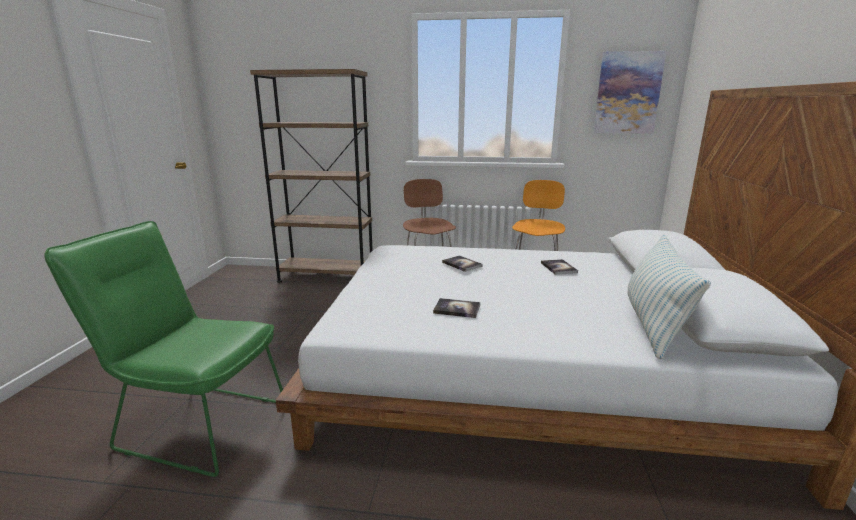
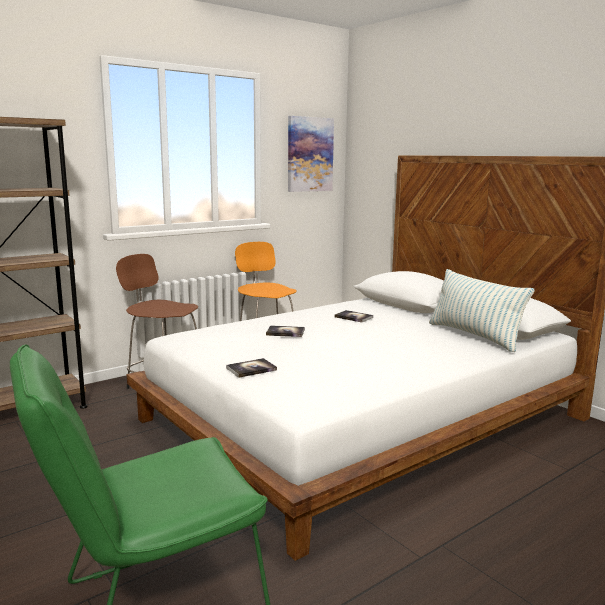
camera: 45 degrees left, 5 degrees down
book [433,298,480,318] -> book moved to [226,358,277,378]

